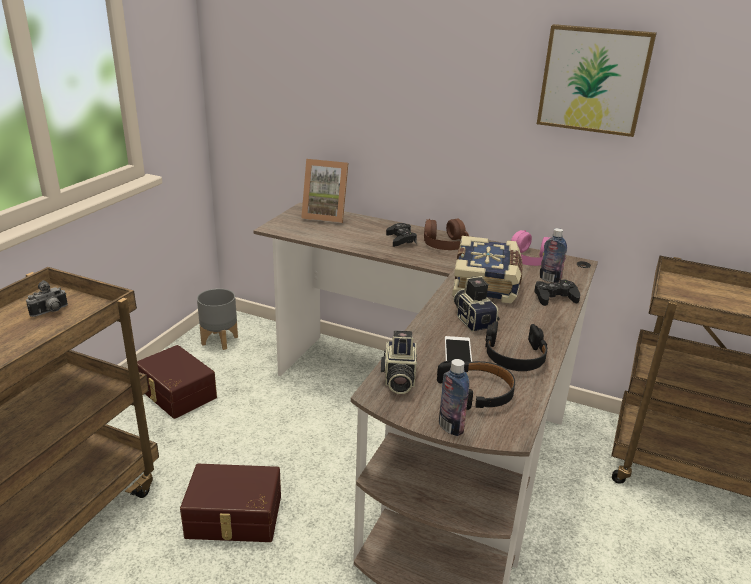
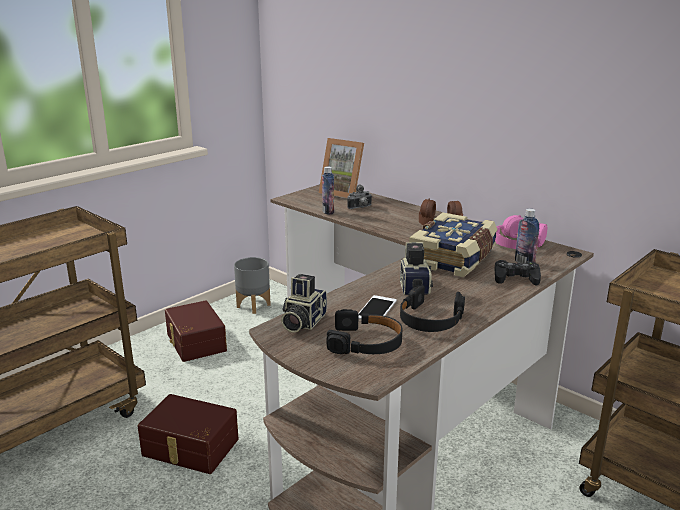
camera: 20 degrees right, 5 degrees down
camera [26,280,68,317] -> camera moved to [347,185,372,209]
black game controller [386,223,417,247] -> none
bottle [439,359,469,436] -> bottle moved to [322,166,334,215]
picture [537,24,657,137] -> none

